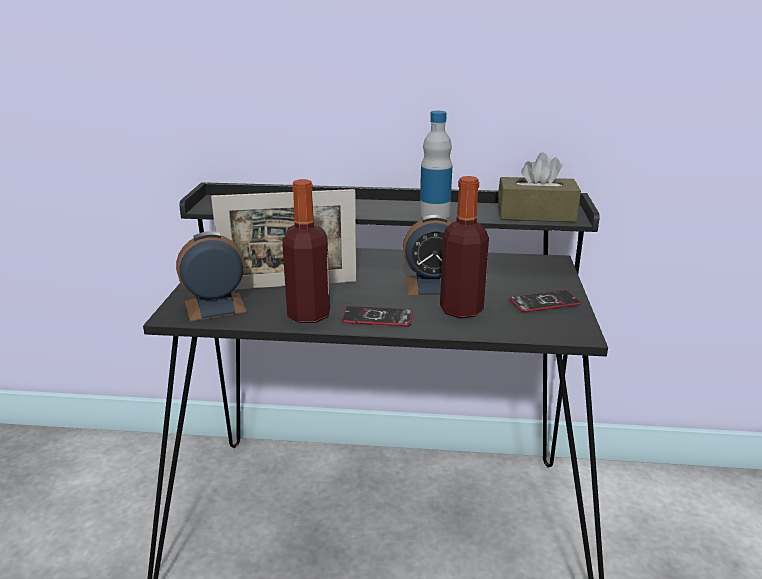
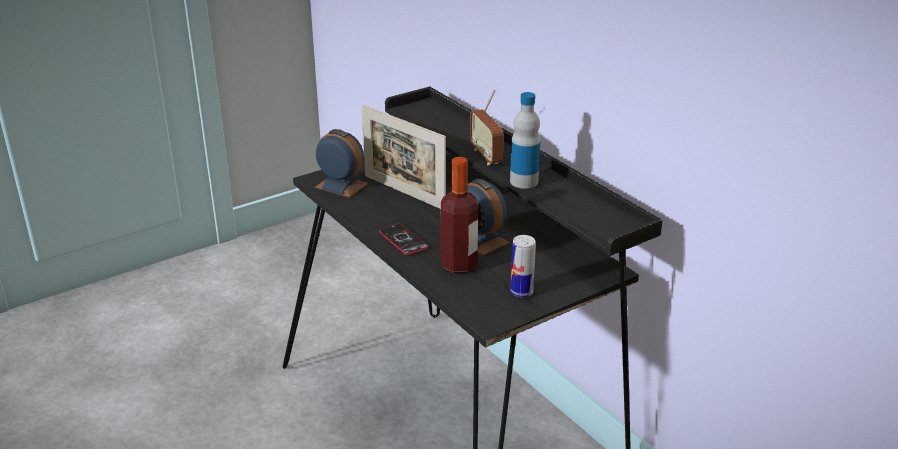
camera: 50 degrees right, 5 degrees up
bottle [282,179,330,323] -> none
brown tissue box [498,152,581,222] -> none
phone [509,290,582,312] -> can [511,235,536,297]
none -> radio [470,89,504,165]

